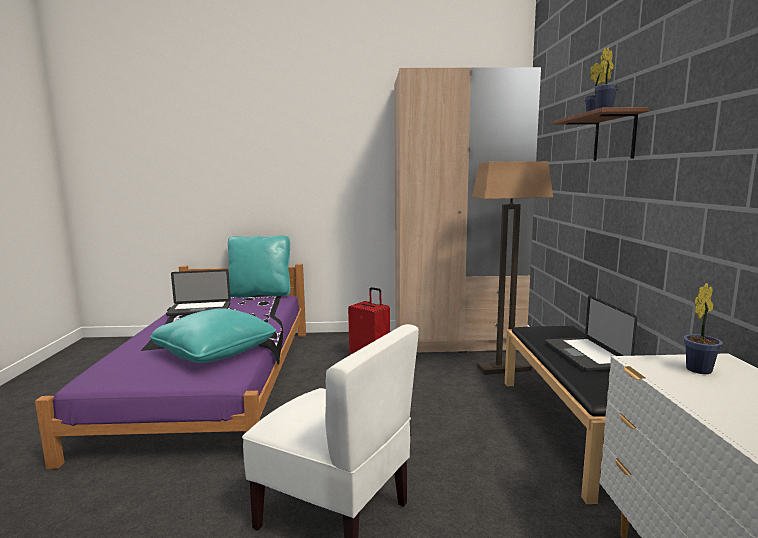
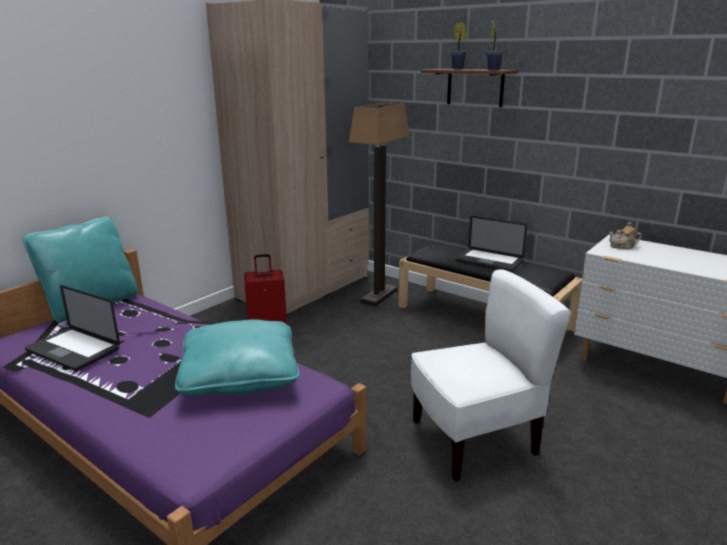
camera: 50 degrees left, 10 degrees up
laptop [166,270,231,316] -> laptop turned 90 degrees clockwise [25,285,120,371]
potted plant [684,283,723,374] -> teapot [609,222,642,249]

